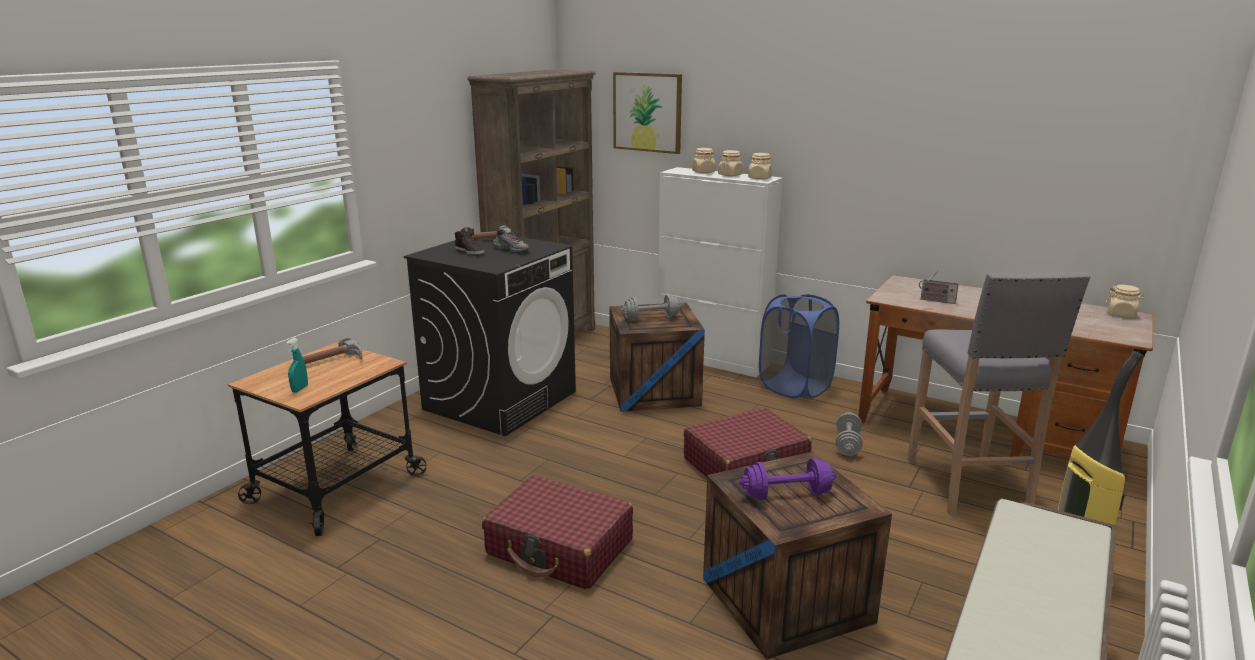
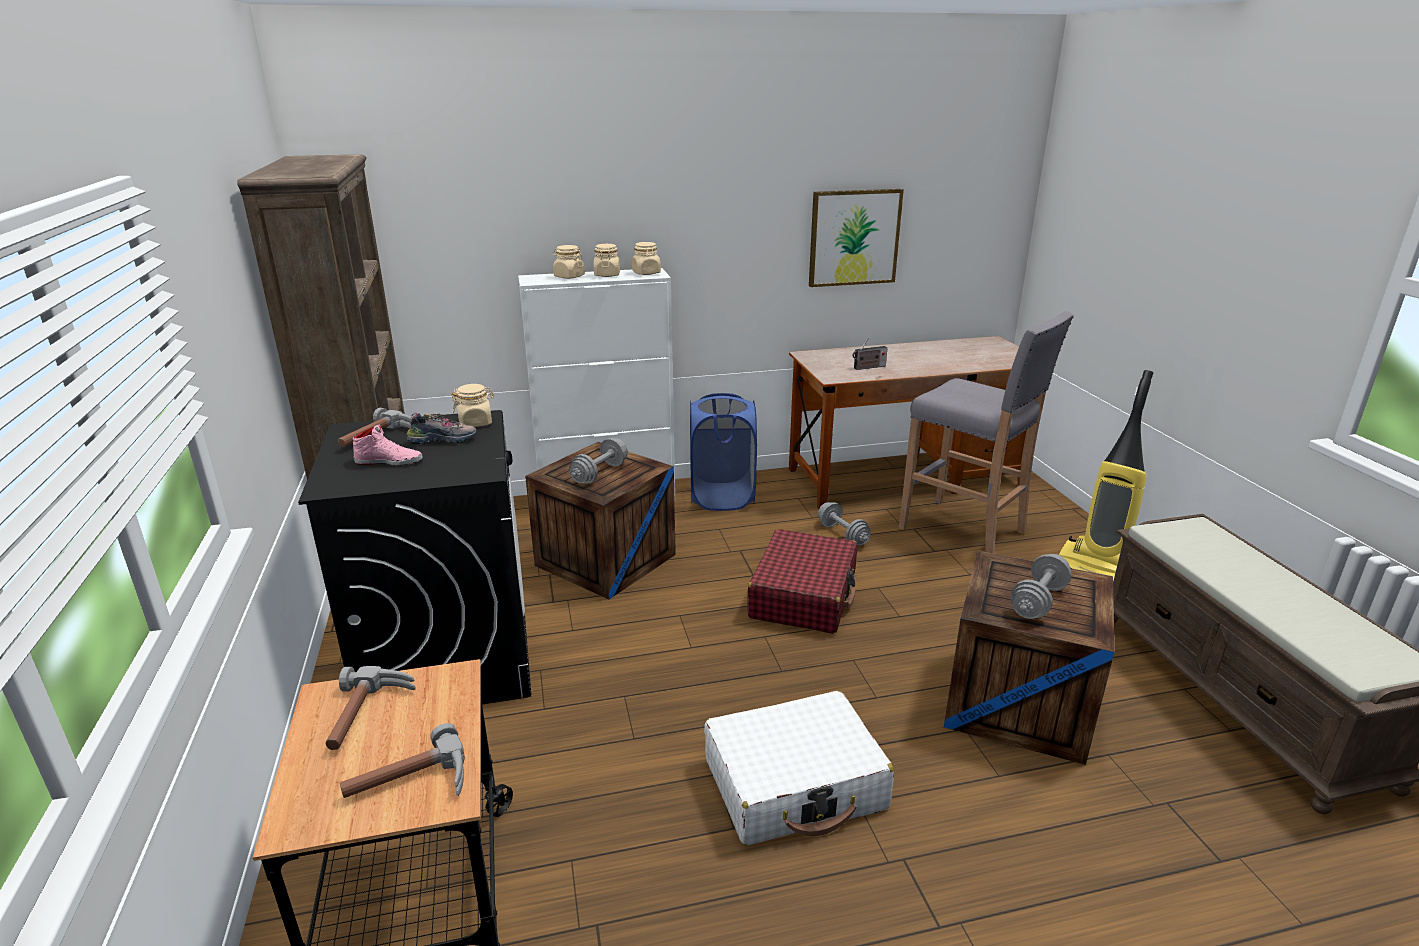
camera: 45 degrees left, 5 degrees up
turquoise spray bottle [286,338,308,393] -> hammer [340,723,465,798]
black shoe [455,227,484,255] -> pink shoe [352,425,423,466]
red suitcase [482,475,633,590] -> white suitcase [704,691,894,846]
picture [613,72,682,154] -> picture moved to [809,189,904,287]
purple dumbbell [739,458,836,500] -> grey dumbbell [1011,554,1072,619]
beige jar [1106,285,1145,318] -> beige jar moved to [452,384,494,427]

